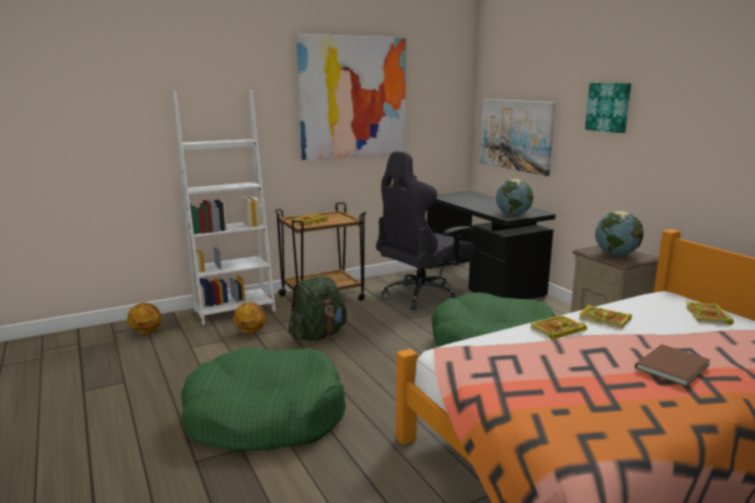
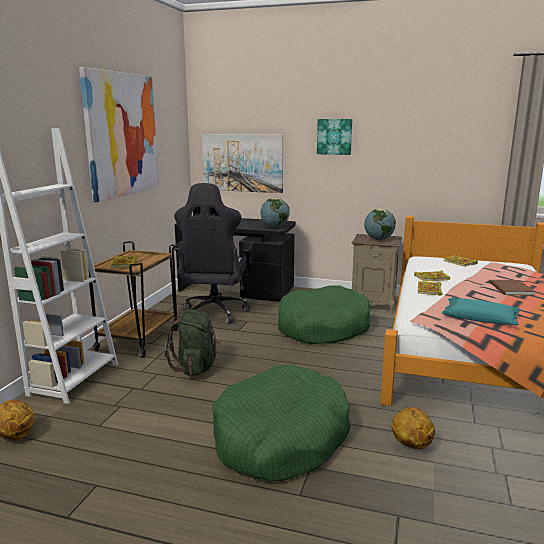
camera: 45 degrees left, 0 degrees up
basketball [233,302,266,334] -> basketball moved to [391,407,435,450]
none -> turquoise pillow [442,297,521,325]

